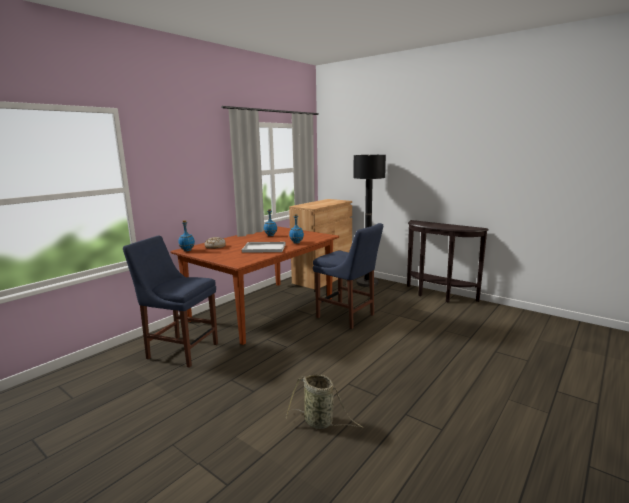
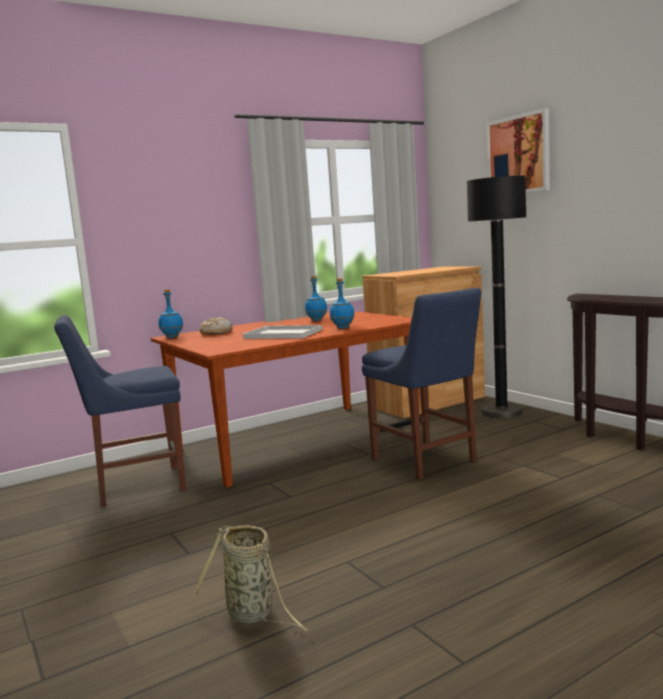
camera: 20 degrees right, 5 degrees down
blue chair [123,235,218,368] -> blue chair turned 60 degrees counterclockwise [54,315,186,508]
none -> picture [486,108,550,193]

